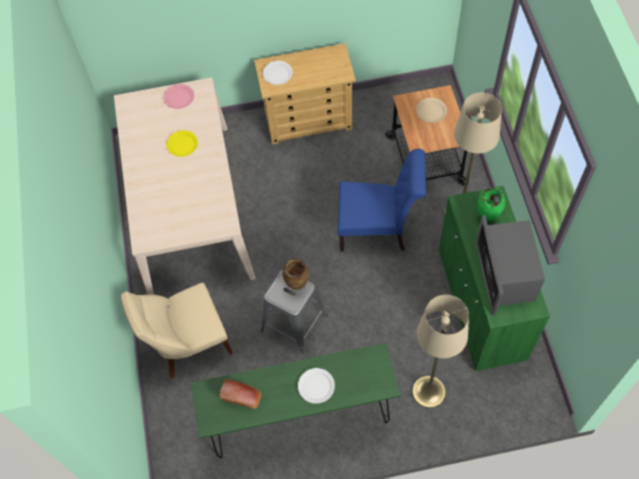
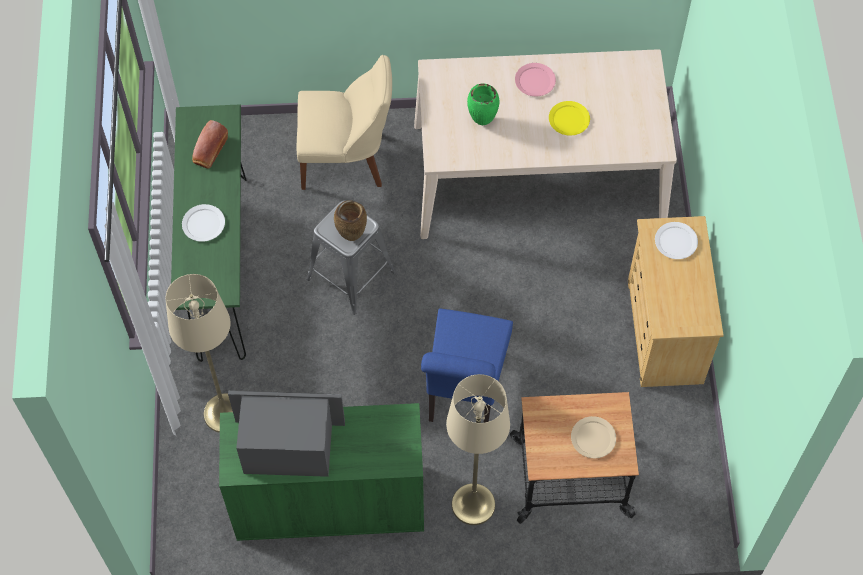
camera: 95 degrees right, 0 degrees up
beige chair [121,283,233,379] -> beige chair turned 105 degrees clockwise [297,55,392,190]
pink plate [164,84,194,109] -> pink plate moved to [515,63,556,96]
green vase [478,188,505,221] -> green vase moved to [467,83,499,125]

